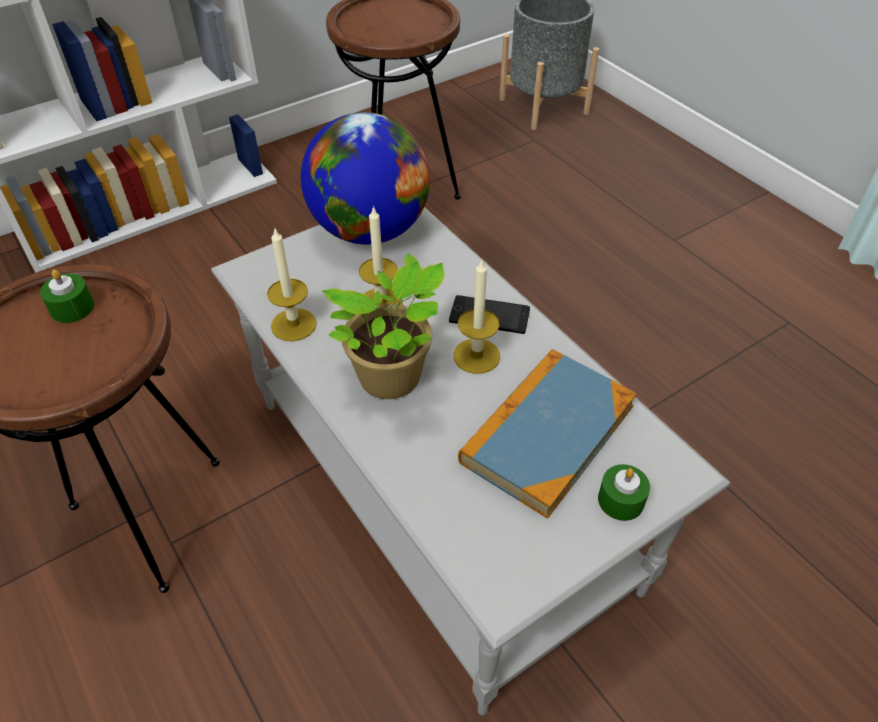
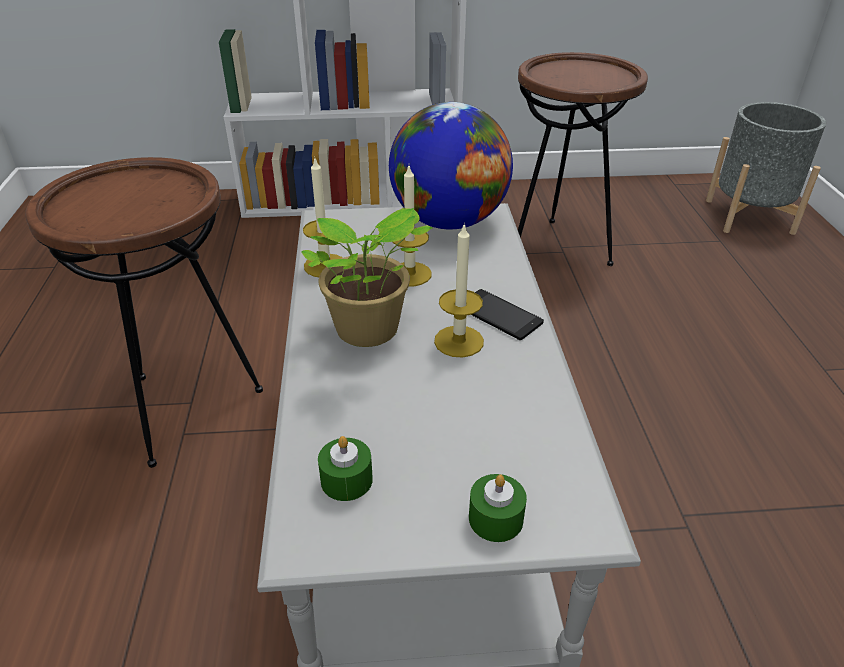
camera: 30 degrees right, 10 degrees down
green candle [40,270,94,323] -> green candle moved to [318,436,373,501]
book [458,349,637,519] -> none

